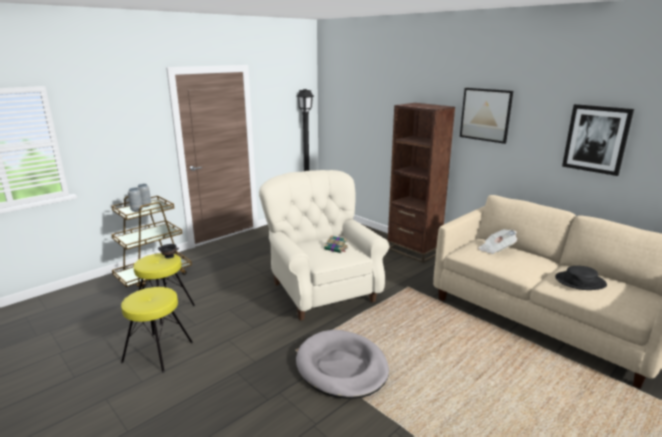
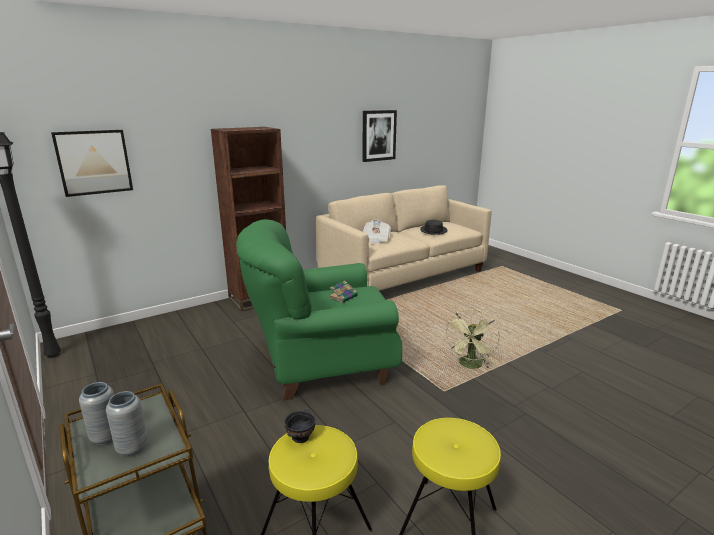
camera: 80 degrees left, 0 degrees up
beige armchair [259,170,389,320] -> green armchair [236,219,402,401]
grey dog bed [296,330,389,399] -> green fan [445,309,500,369]
picture [460,88,513,144] -> picture moved to [51,130,133,197]

